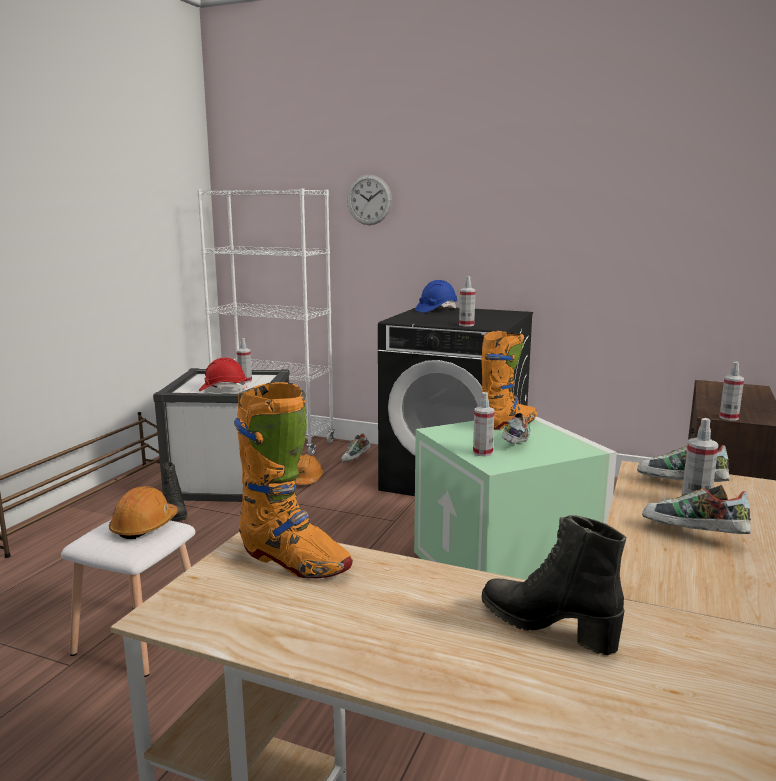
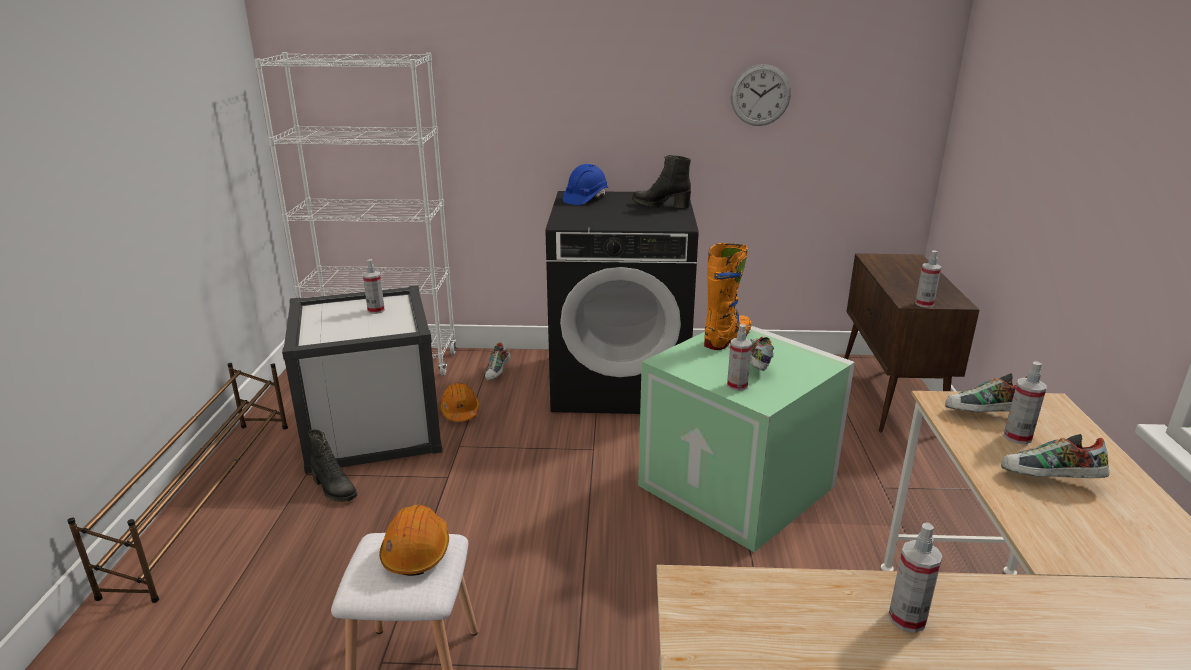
camera: 20 degrees left, 10 degrees up
red hard hat [199,357,247,391] -> none
orange boot [234,382,353,578] -> none
wall clock [347,175,392,225] -> wall clock moved to [731,64,791,126]
spray bottle [459,276,475,326] -> spray bottle moved to [888,522,942,633]
black boot [482,515,626,655] -> black boot moved to [632,155,691,208]

